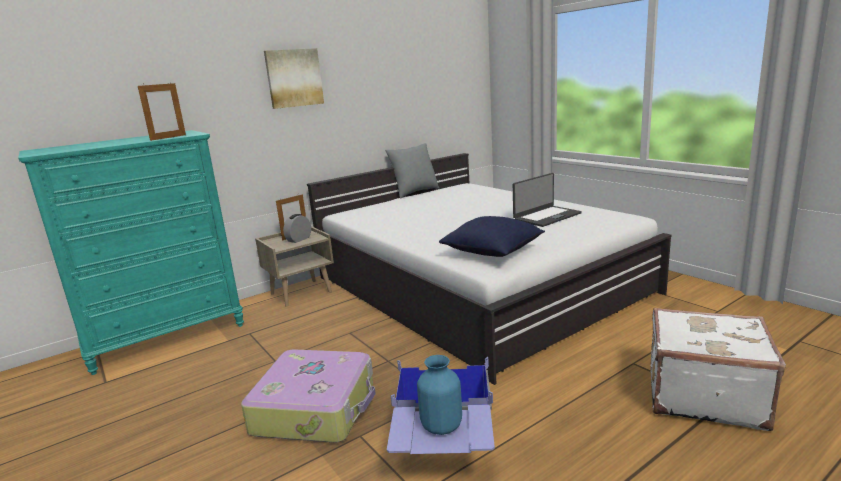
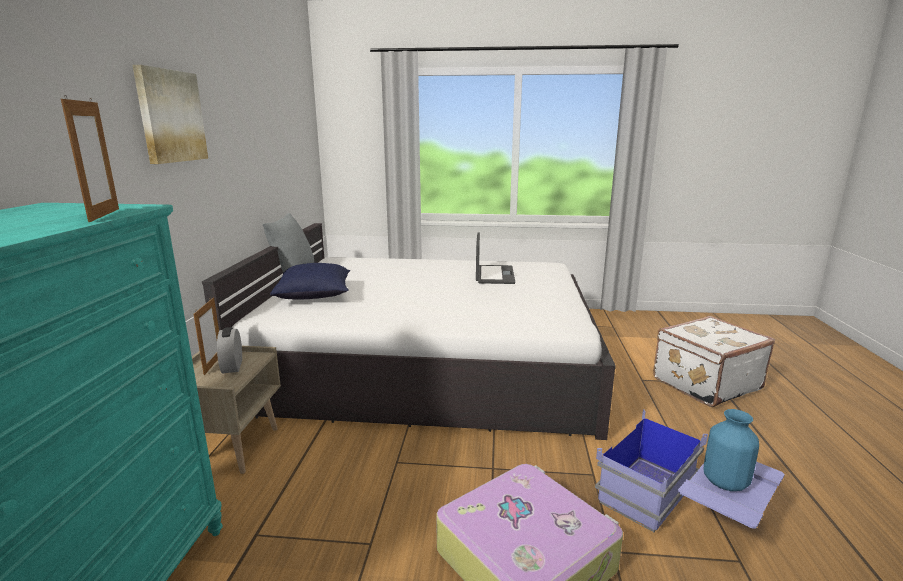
camera: 50 degrees left, 0 degrees up
blue pillow [439,216,545,257] -> blue pillow moved to [270,263,350,299]

